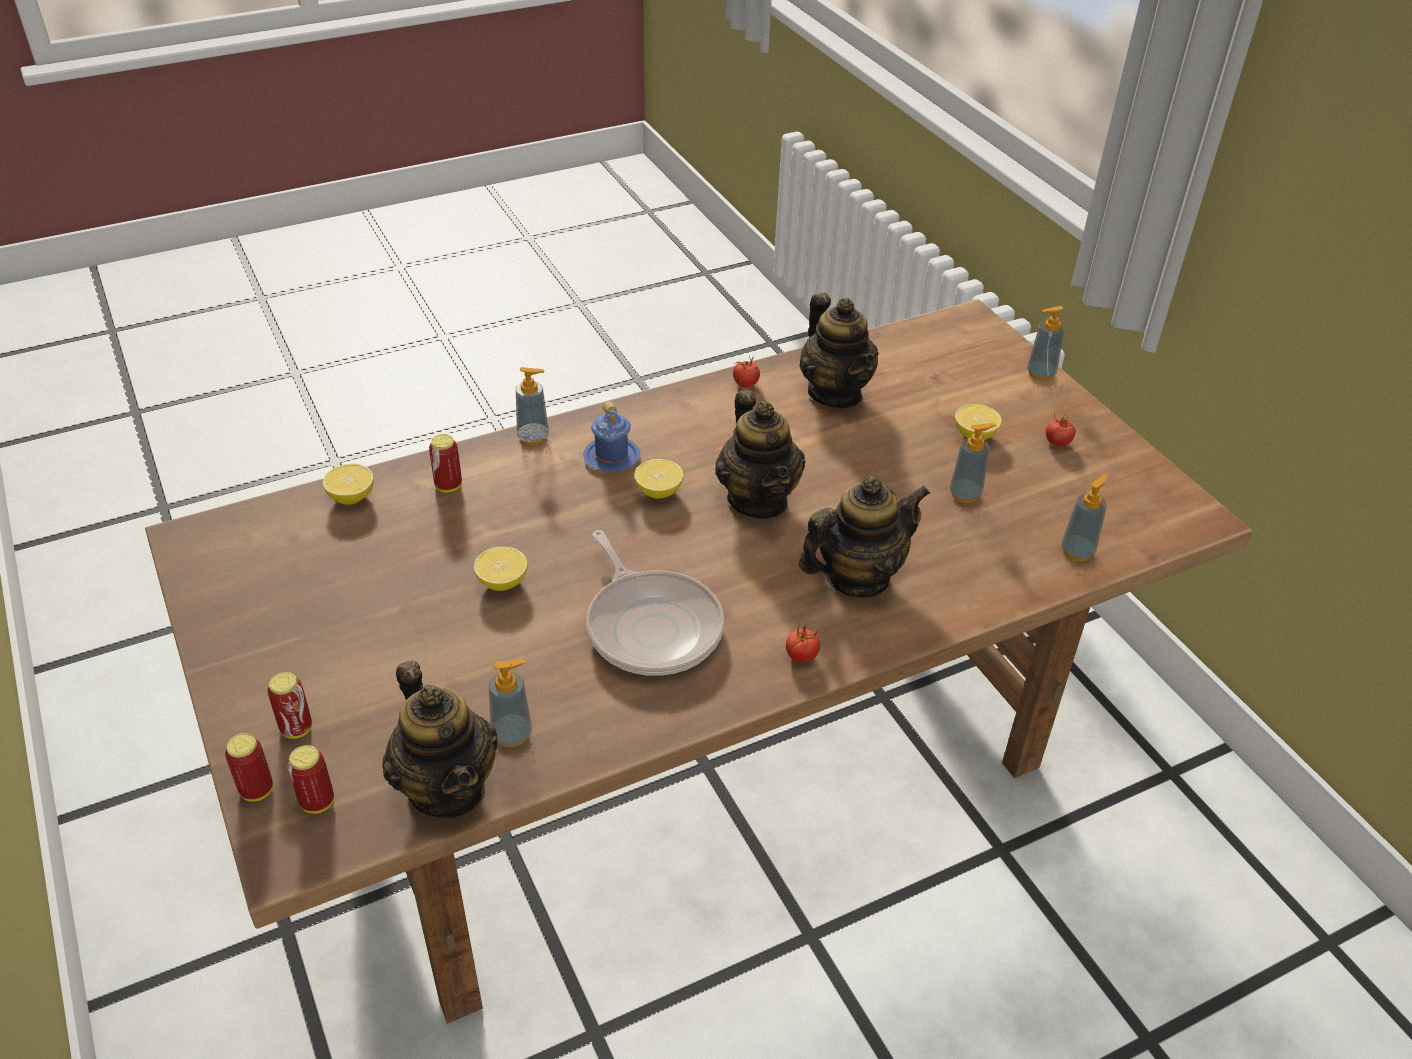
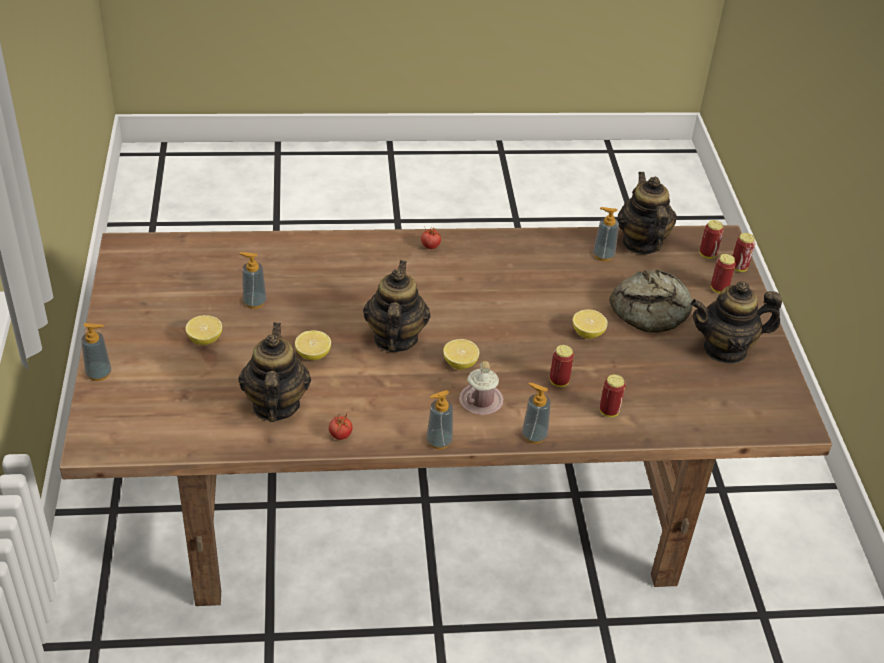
camera: 160 degrees left, 0 degrees up
lemon [323,463,374,505] -> lemon moved to [295,330,331,360]
blue mug [583,401,640,472] -> pink mug [459,361,504,415]
frying pan [586,530,724,676] -> none
teapot [798,476,930,598] -> teapot moved to [690,281,782,364]
tomato [1046,413,1076,447] -> none
soap dispenser [1061,474,1108,561] -> soap dispenser moved to [426,390,453,449]
none -> can [550,345,574,387]
none -> bread [609,269,693,333]

